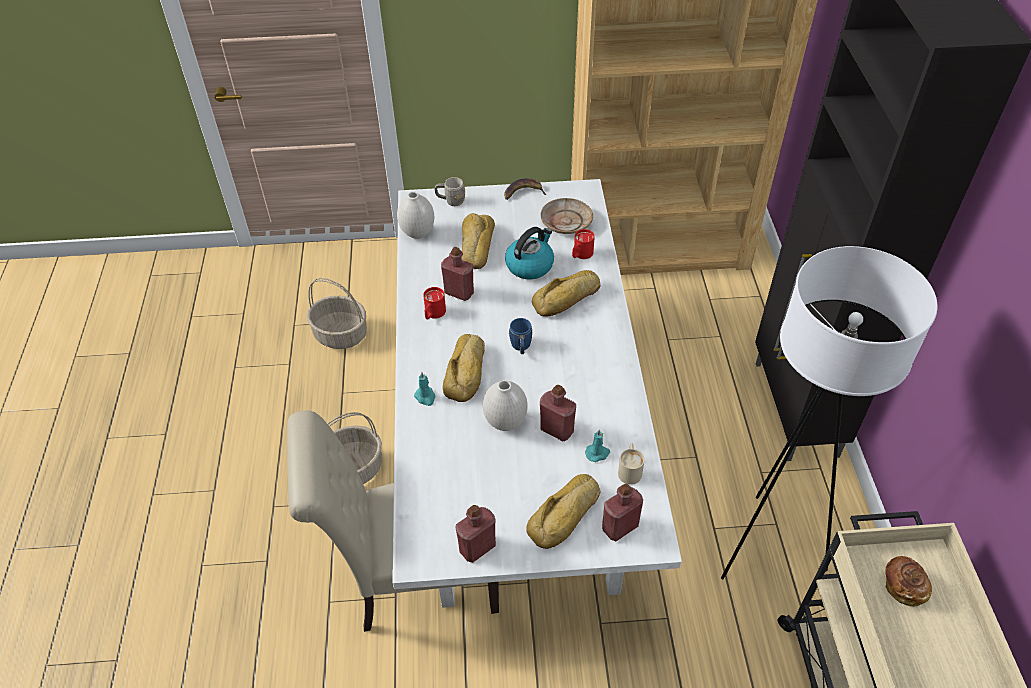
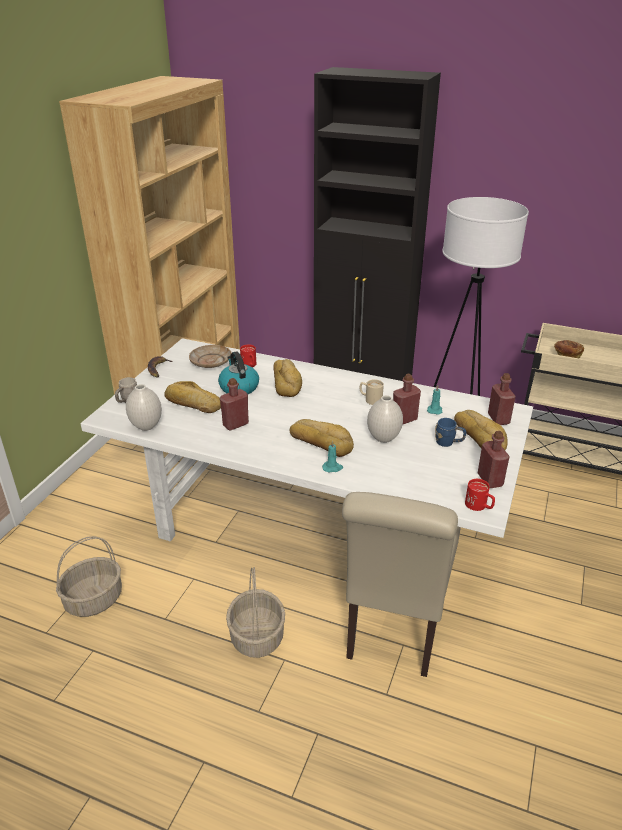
camera: 65 degrees left, 15 degrees down
red mug [423,287,446,320] -> red mug moved to [465,479,495,511]
blue mug [509,318,533,354] -> blue mug moved to [435,418,466,447]
beige mug [618,443,645,485] -> beige mug moved to [360,379,384,405]

